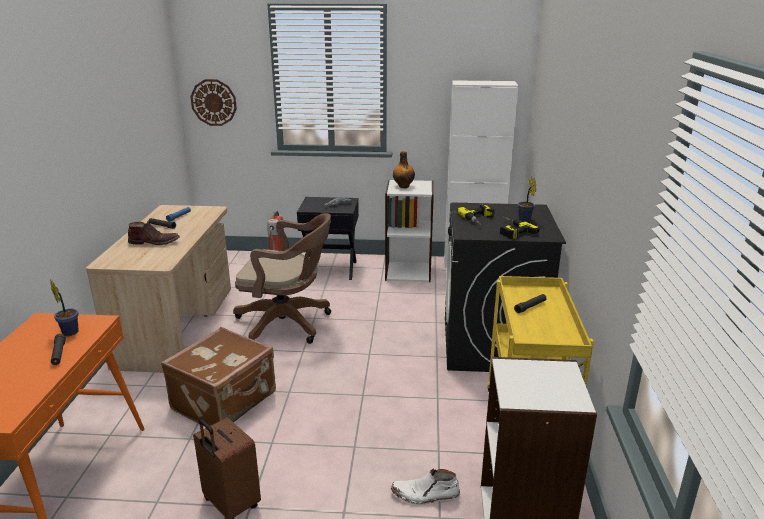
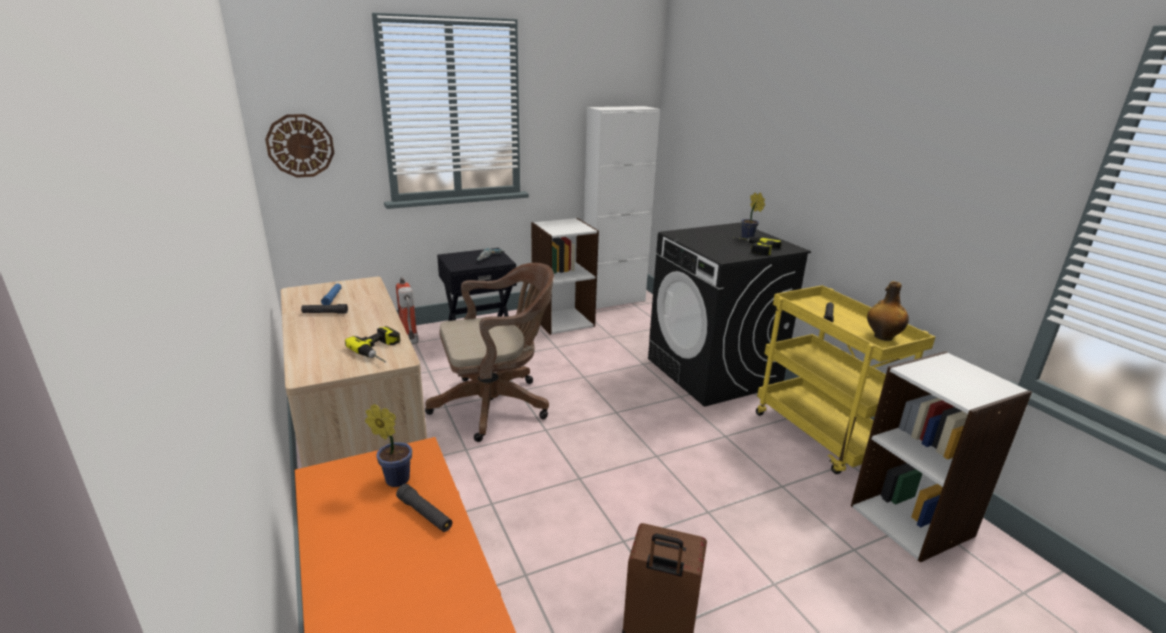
camera: 30 degrees left, 0 degrees up
brown boot [128,221,180,245] -> none
brown suitcase [161,327,276,426] -> none
white boot [391,469,460,505] -> none
bottle [393,151,415,188] -> bottle moved to [867,281,909,341]
power drill [458,204,495,225] -> power drill moved to [345,326,400,363]

